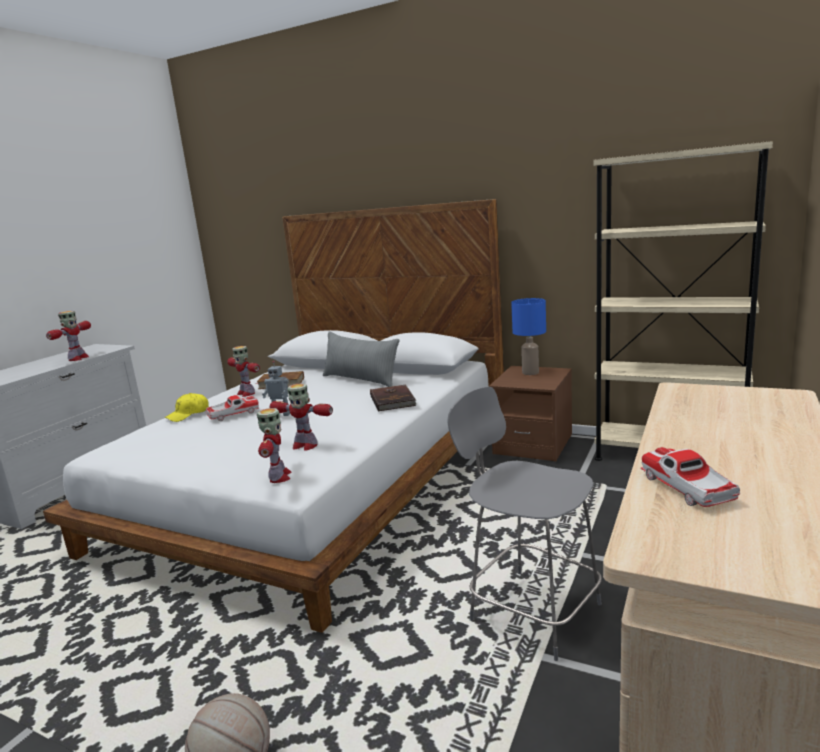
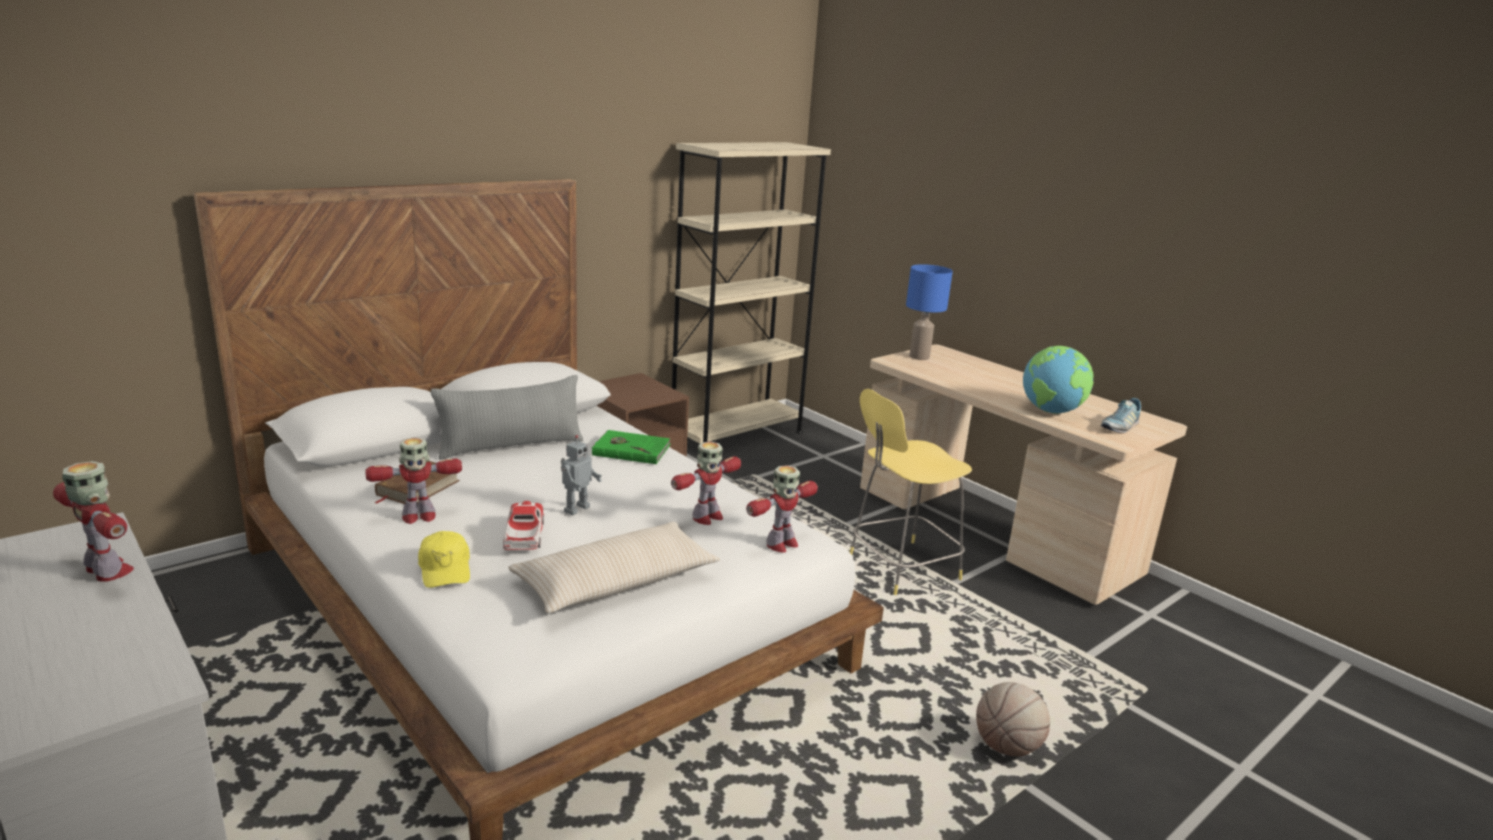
camera: 70 degrees left, 5 degrees up
toy robot [257,408,292,483] -> toy robot turned 120 degrees clockwise [746,465,818,553]
brown book [370,385,416,412] -> green book [592,430,670,464]
grey stool [447,387,602,661] -> yellow stool [849,389,972,595]
blue table lamp [511,298,546,375] -> blue table lamp moved to [906,264,953,360]
toy car [641,447,740,507] -> globe [1023,346,1094,414]
none -> beige pillow [508,522,720,613]
none -> shoe [1101,398,1141,433]

